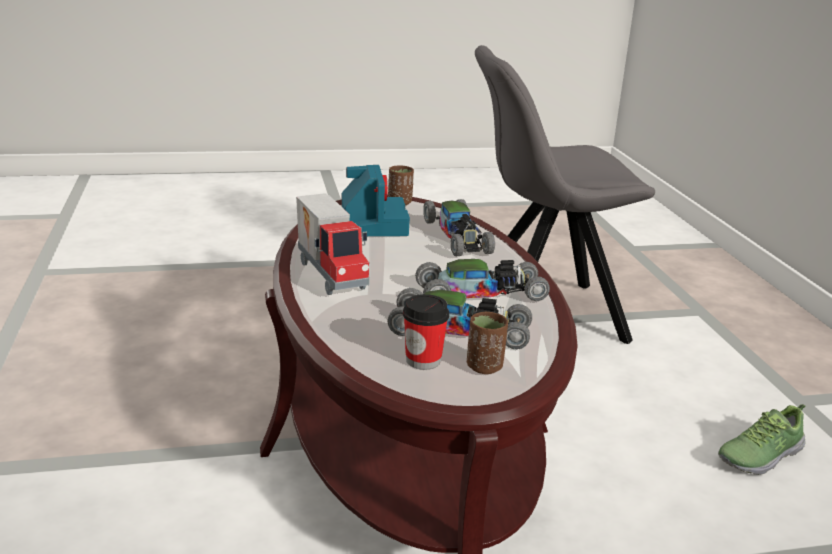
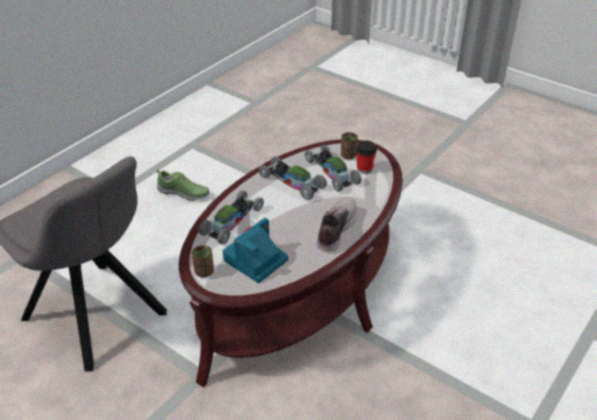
camera: 130 degrees left, 15 degrees up
toy truck [296,193,370,295] -> shoe [317,197,357,252]

